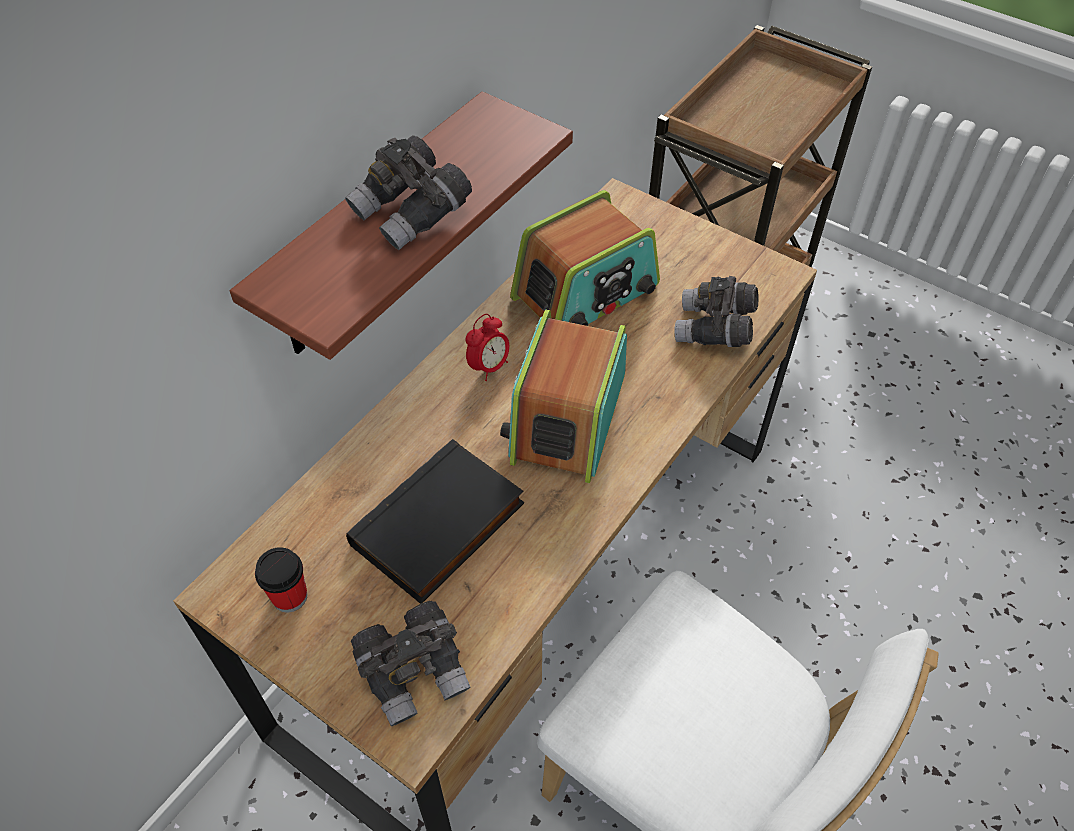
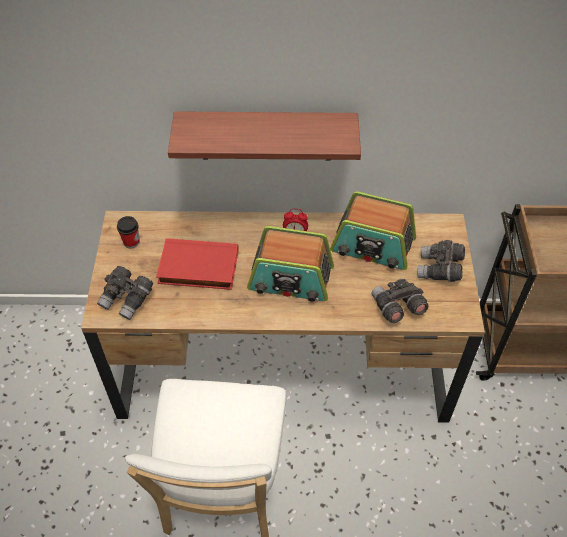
camera: 55 degrees right, 0 degrees up
grey binoculars [345,135,472,250] -> grey binoculars moved to [417,240,465,282]
black book [346,439,524,604] -> red book [156,238,239,290]
radio [500,310,627,483] -> radio turned 150 degrees counterclockwise [247,226,334,302]

